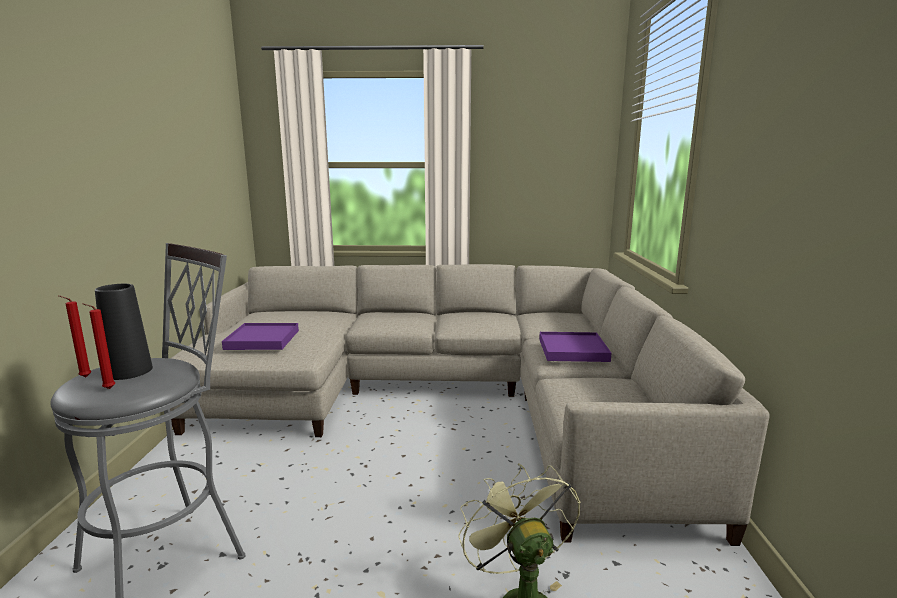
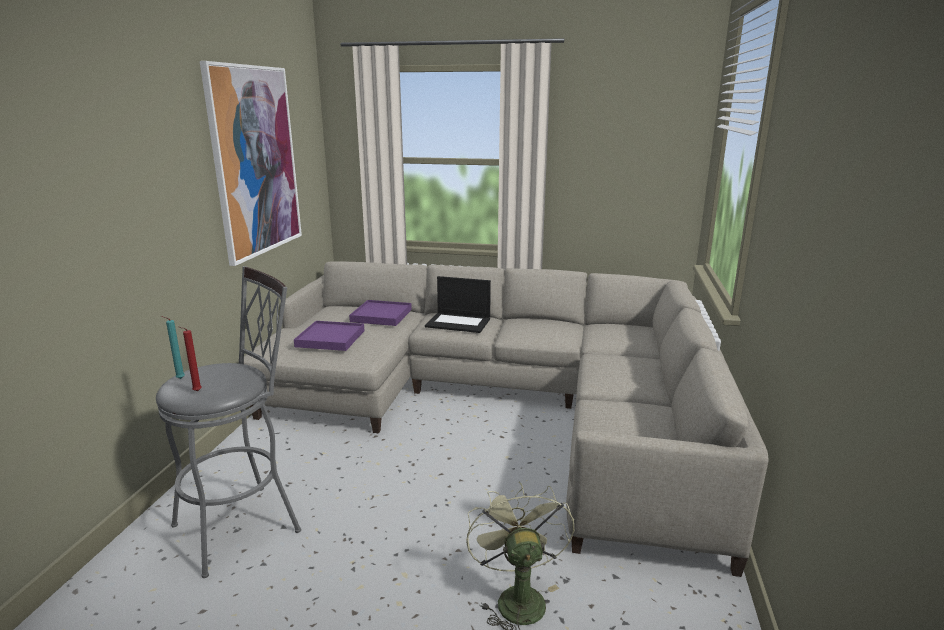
camera: 10 degrees right, 5 degrees up
red candle [58,295,92,377] -> turquoise candle [161,316,185,379]
black vase [95,284,153,380] -> none
purple tray [539,332,611,362] -> purple tray moved to [349,300,412,326]
none -> picture [200,61,302,266]
none -> laptop [425,276,491,333]

